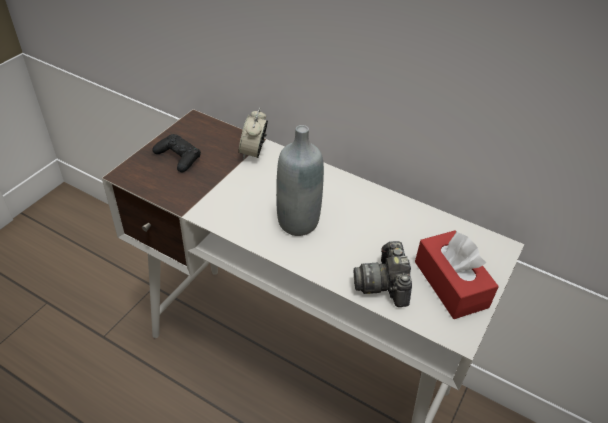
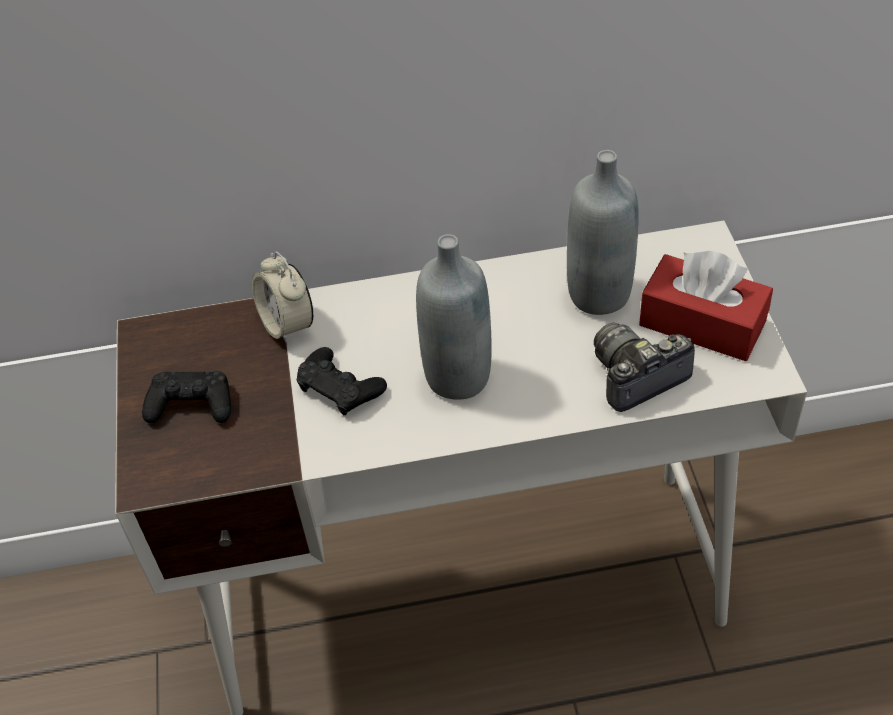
camera: 35 degrees left, 5 degrees up
camera [354,241,412,307] -> camera turned 105 degrees clockwise [594,323,695,412]
none -> black game controller [297,347,387,415]
none -> grey bottle [567,150,639,315]

